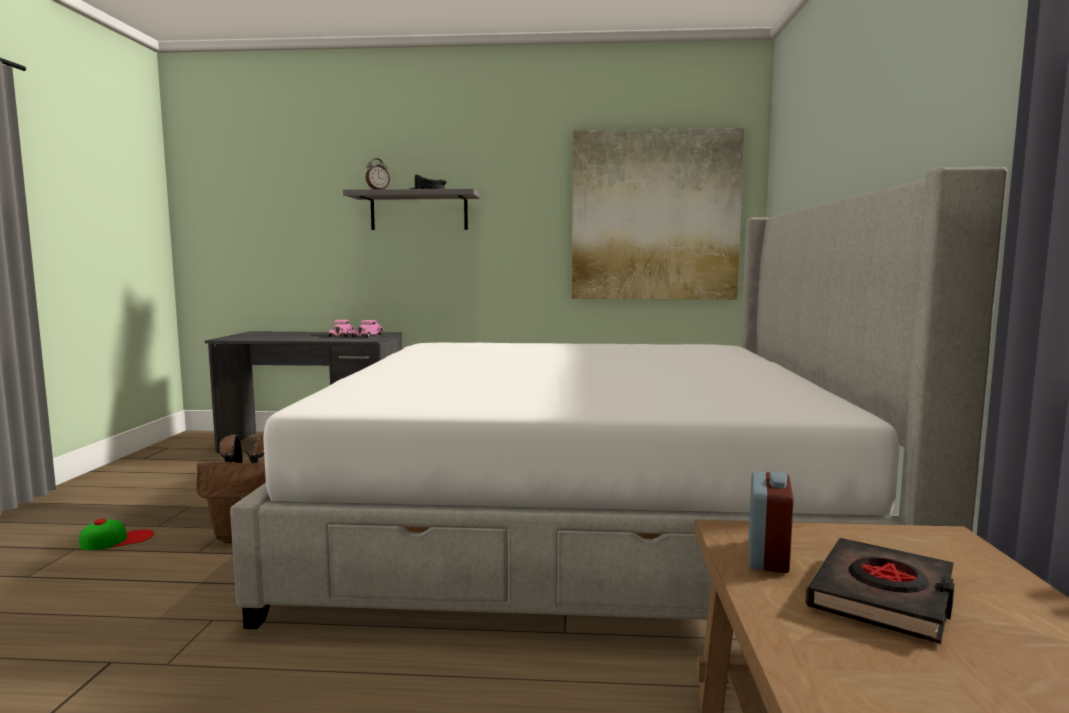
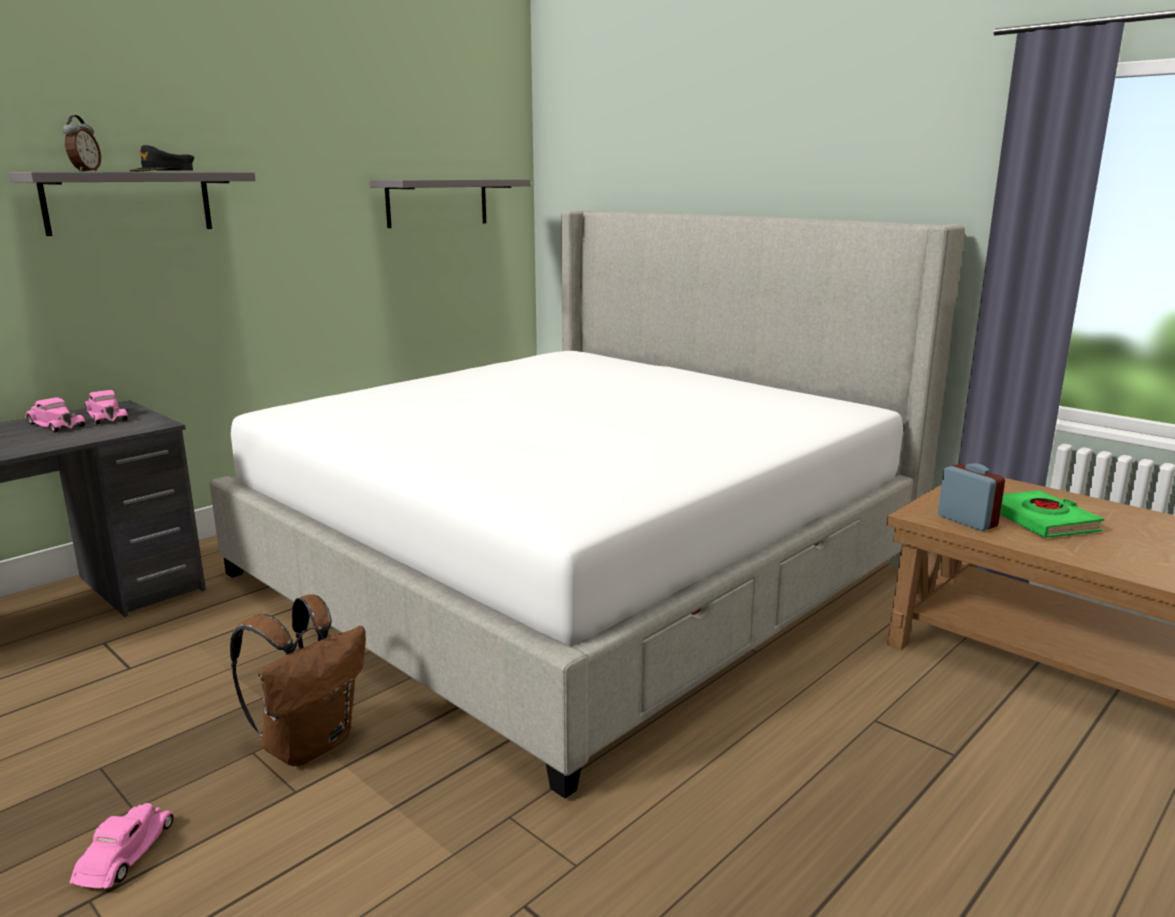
camera: 50 degrees left, 10 degrees up
cap [79,519,154,550] -> pink toy car [70,803,174,888]
picture [572,128,744,299] -> grey shelf [369,179,531,228]
black book [806,538,955,644] -> green book [1000,490,1104,538]

